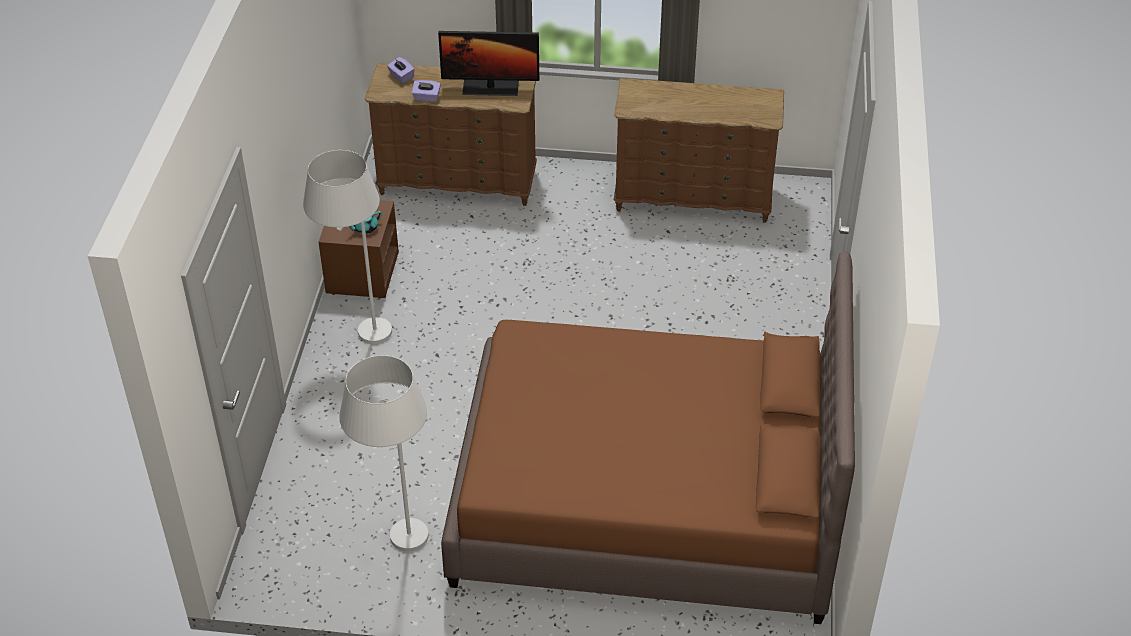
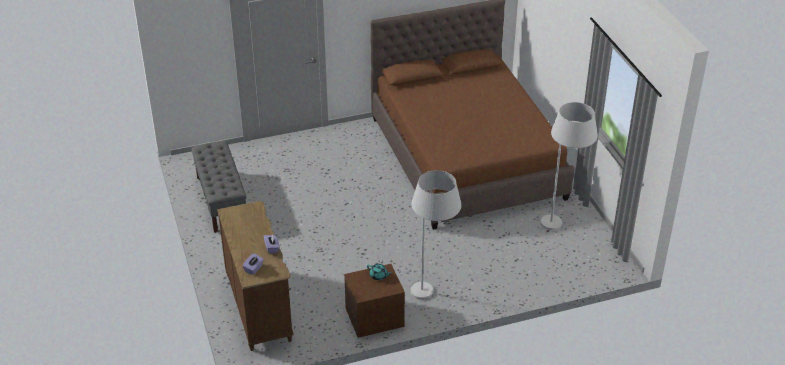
camera: 115 degrees left, 5 degrees down
monitor [438,31,539,96] -> none
brown dresser [614,78,784,222] -> grey bench [191,141,246,233]

